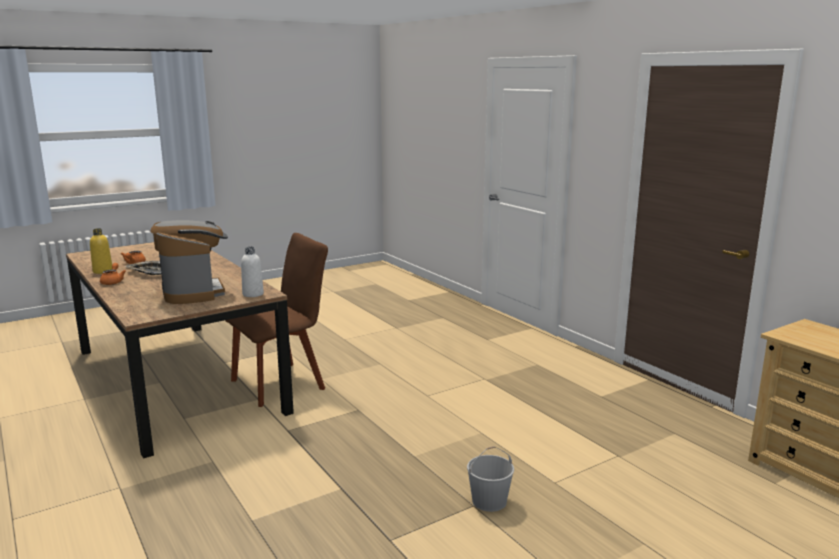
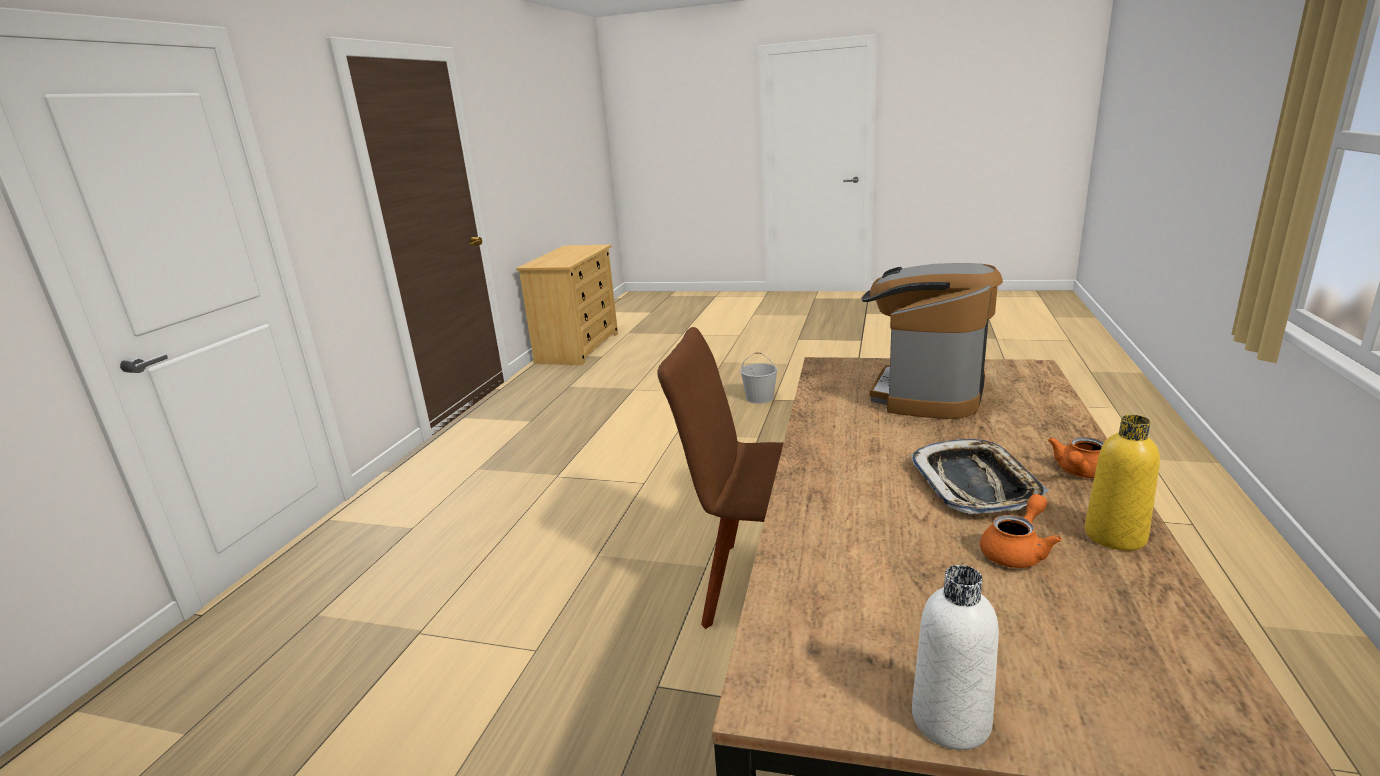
camera: 130 degrees left, 5 degrees up
white bottle [241,247,264,297] -> white bottle moved to [912,565,999,750]

